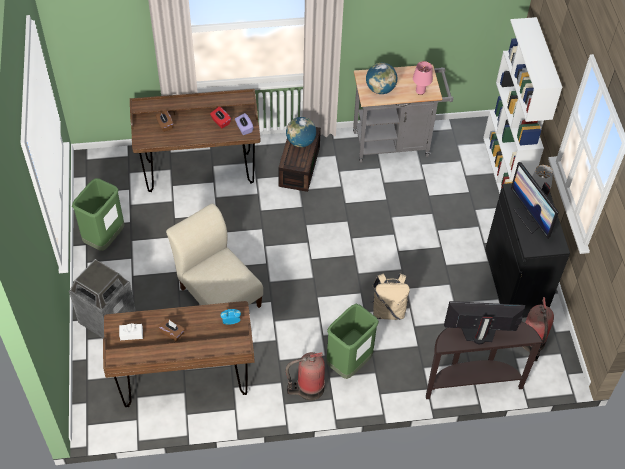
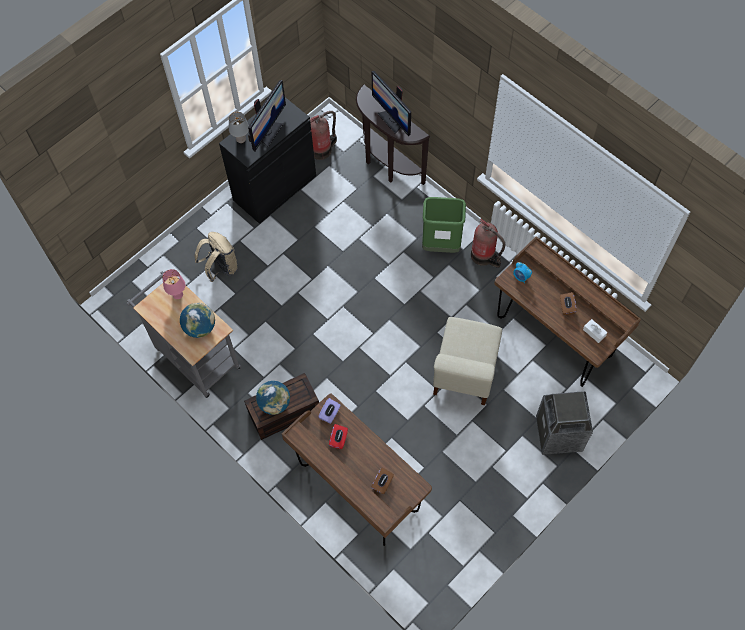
camera: 125 degrees left, 10 degrees up
green trash can [72,178,125,251] -> none
beige backpack [372,273,410,320] -> beige backpack moved to [195,232,237,282]
white bookcase [483,17,562,194] -> none

